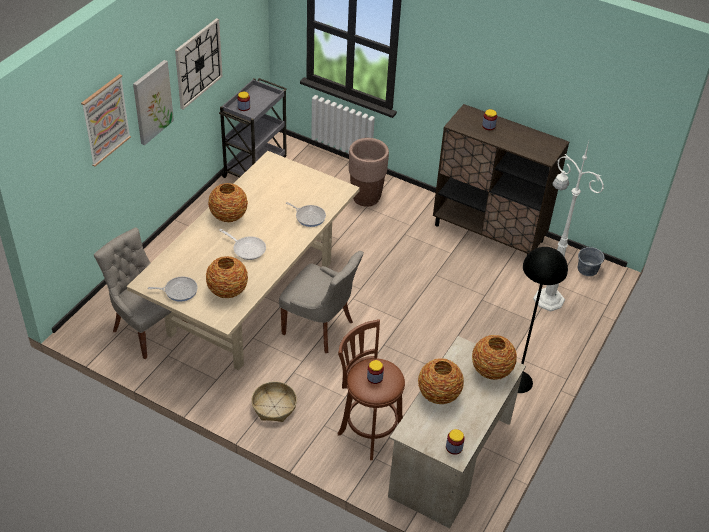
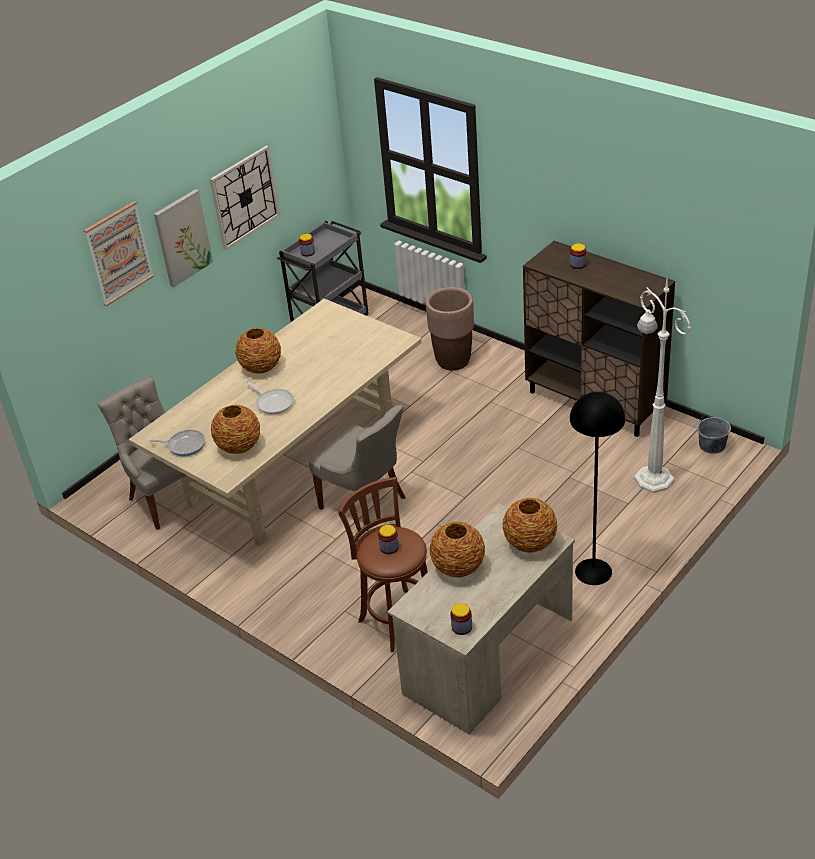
camera: 15 degrees right, 5 degrees down
basket [251,382,297,422] -> none
frying pan [286,202,326,227] -> none

